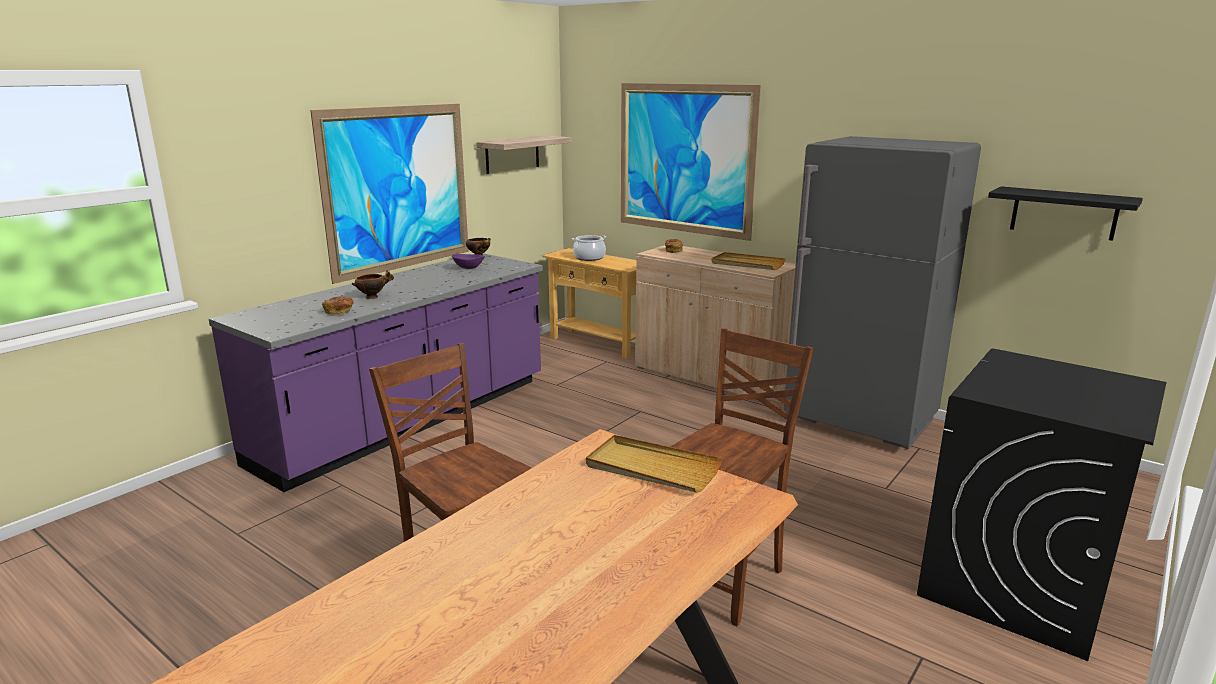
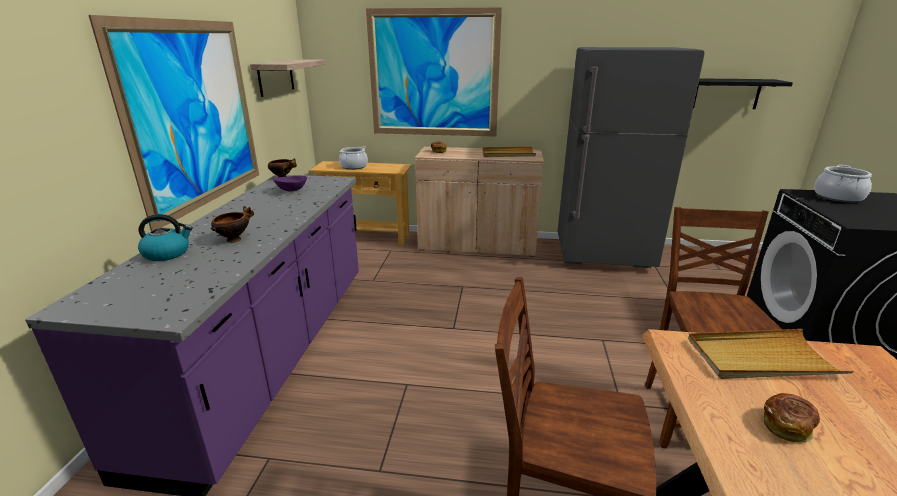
camera: 30 degrees left, 5 degrees up
bread [322,296,354,315] -> bread moved to [764,393,820,443]
none -> kettle [138,214,193,261]
none -> cooking pot [815,165,872,203]

